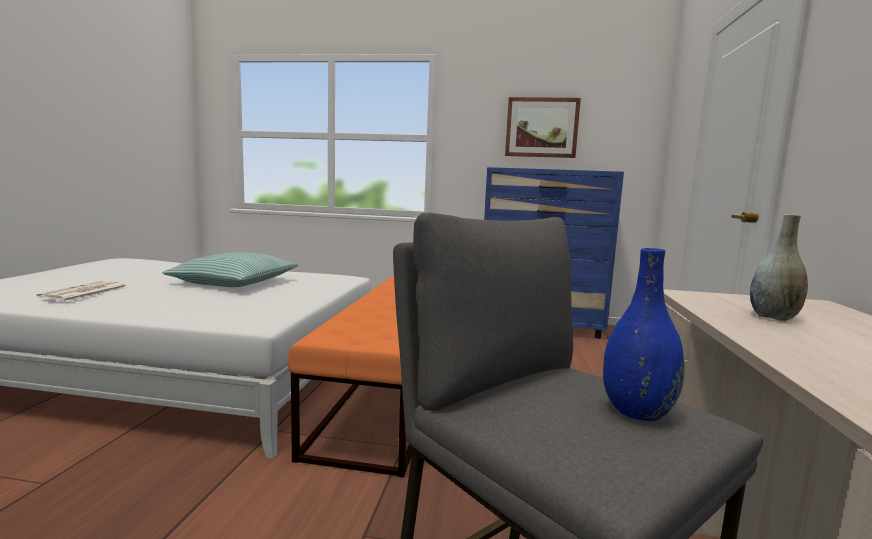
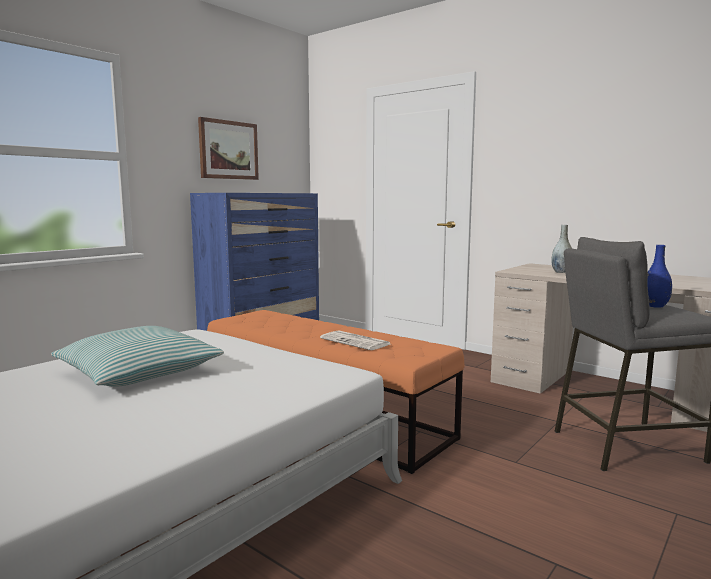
camera: 60 degrees left, 0 degrees up
newspaper [37,281,128,302] -> newspaper moved to [320,331,390,350]

